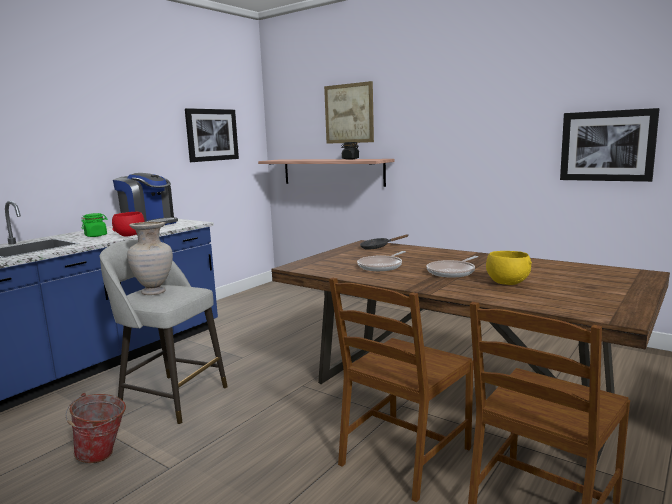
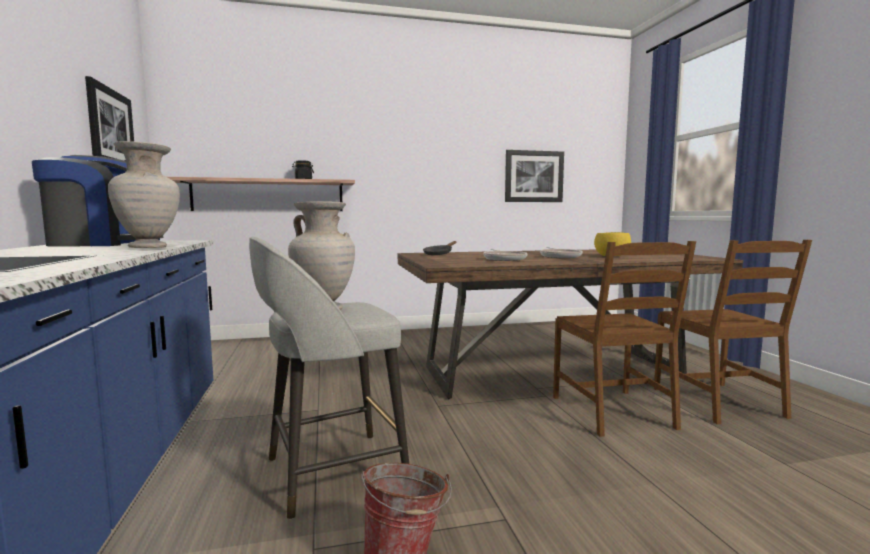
camera: 50 degrees left, 5 degrees down
green jar [81,213,108,237] -> none
red bowl [112,212,145,237] -> beige vase [108,141,180,248]
picture [324,81,374,144] -> none

